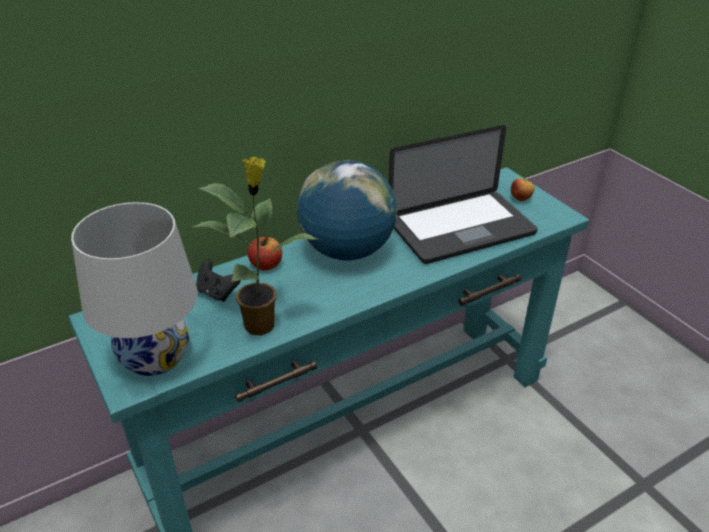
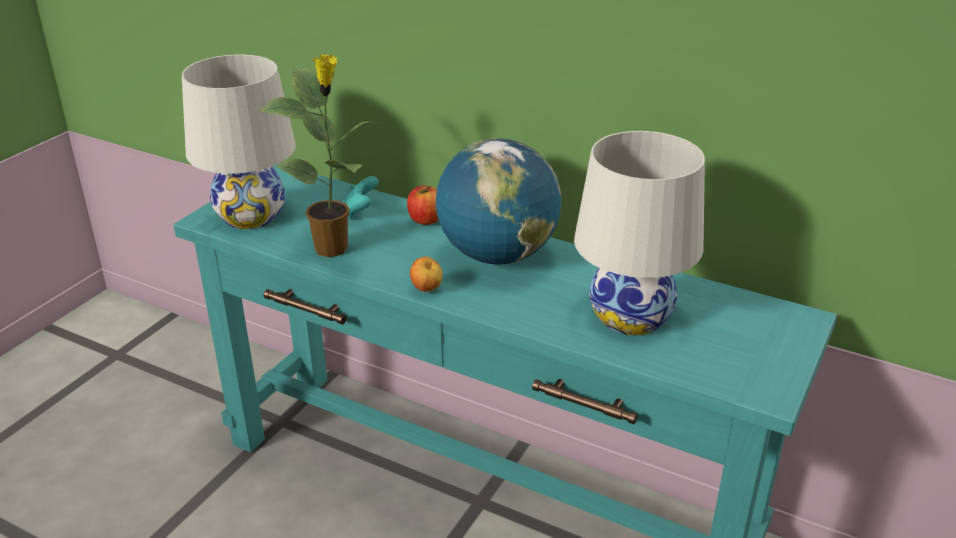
camera: 60 degrees right, 5 degrees down
black game controller [196,259,241,302] -> turquoise game controller [342,176,379,219]
laptop [389,125,538,264] -> white table lamp [574,131,705,335]
apple [511,178,534,201] -> apple moved to [410,257,442,292]

